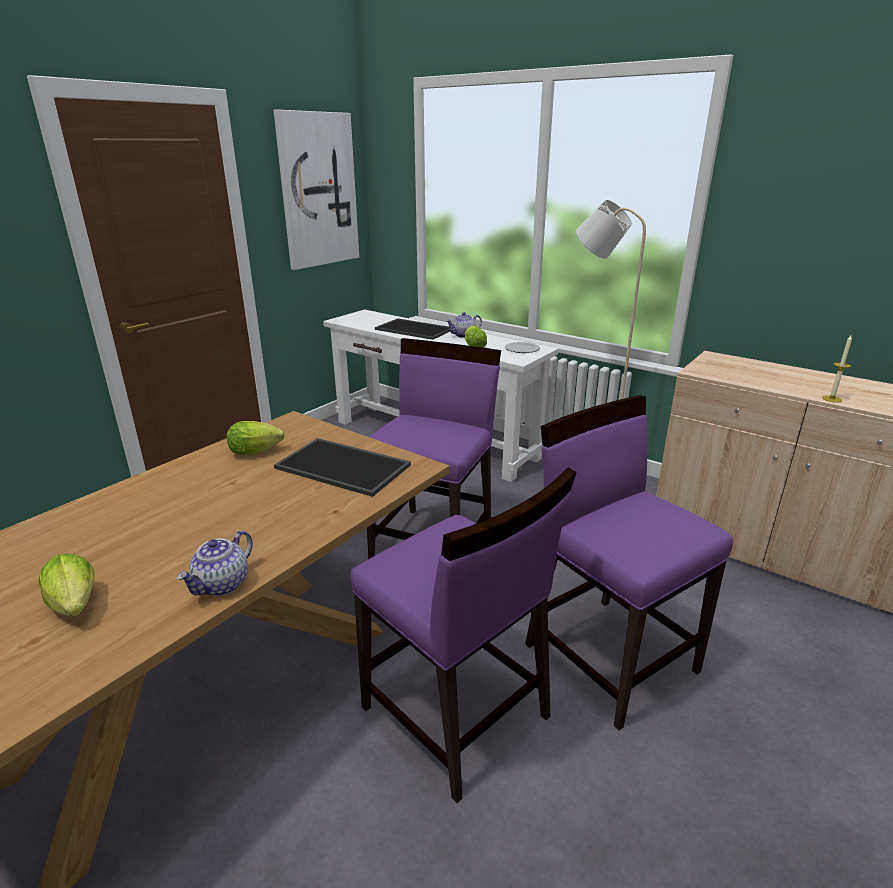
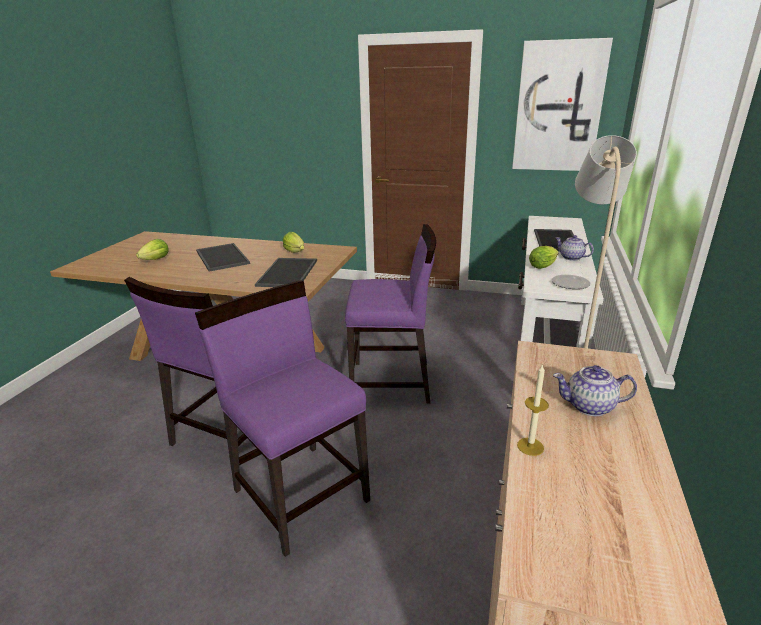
camera: 70 degrees right, 0 degrees up
teapot [177,530,253,596] -> teapot moved to [553,365,637,416]
purple chair [525,395,733,730] -> purple chair turned 75 degrees counterclockwise [195,280,370,557]
none -> tray [196,243,250,272]

